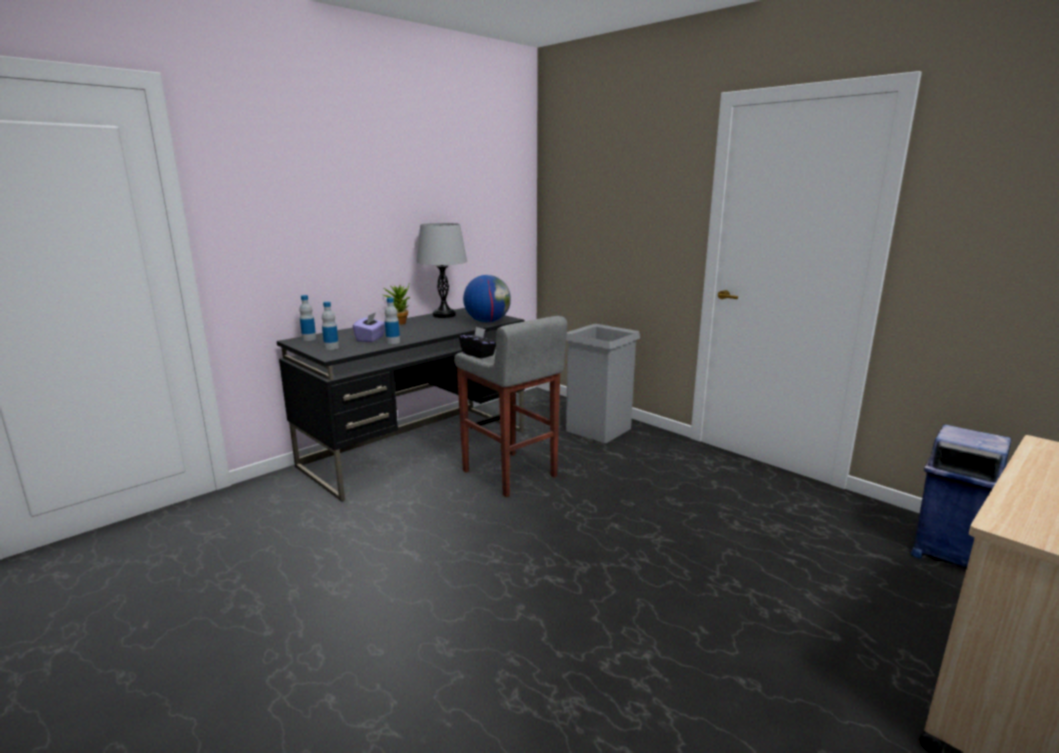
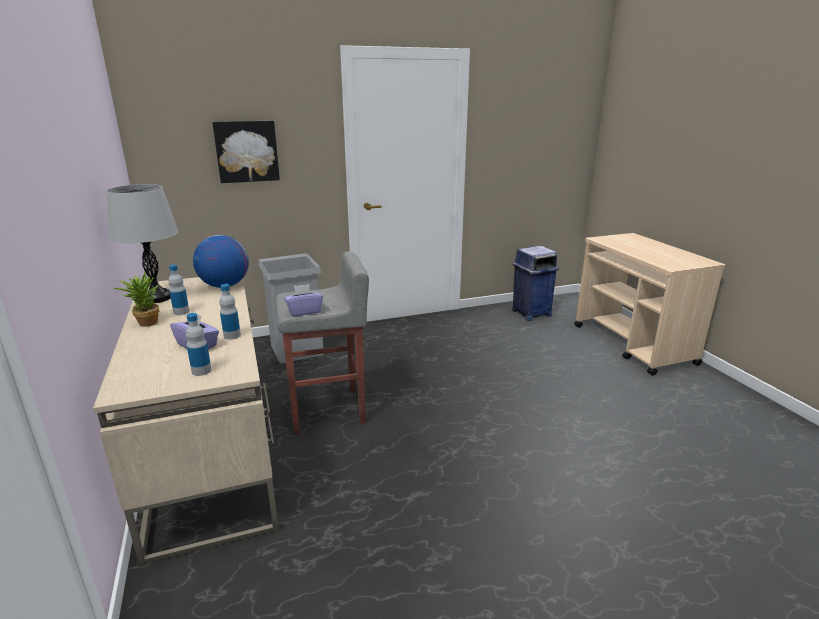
camera: 65 degrees left, 5 degrees up
black desk [277,308,525,501] -> beige desk [93,277,279,565]
bottle [299,295,316,341] -> bottle moved to [168,265,189,315]
black tissue box [459,327,496,359] -> purple tissue box [284,284,323,317]
none -> picture [212,121,280,183]

